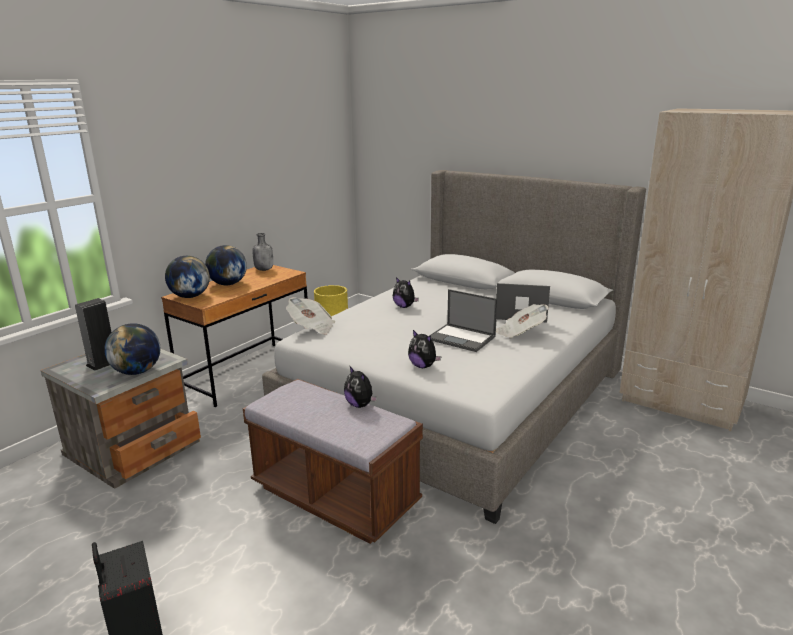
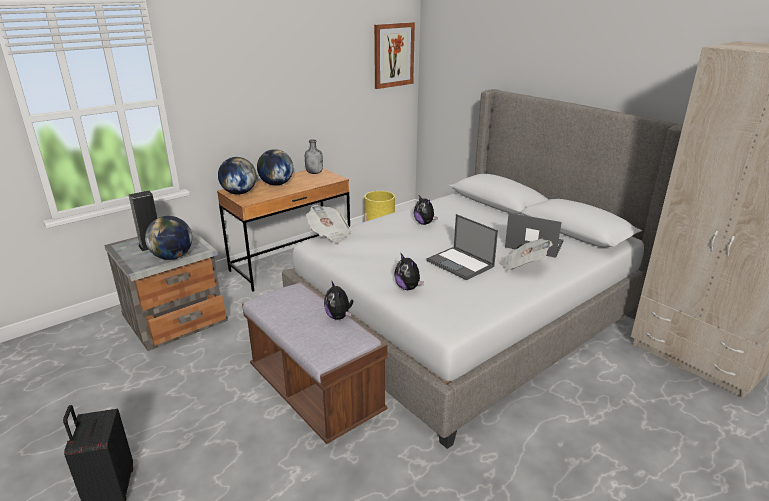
camera: 15 degrees right, 5 degrees up
none -> picture [374,22,415,89]

